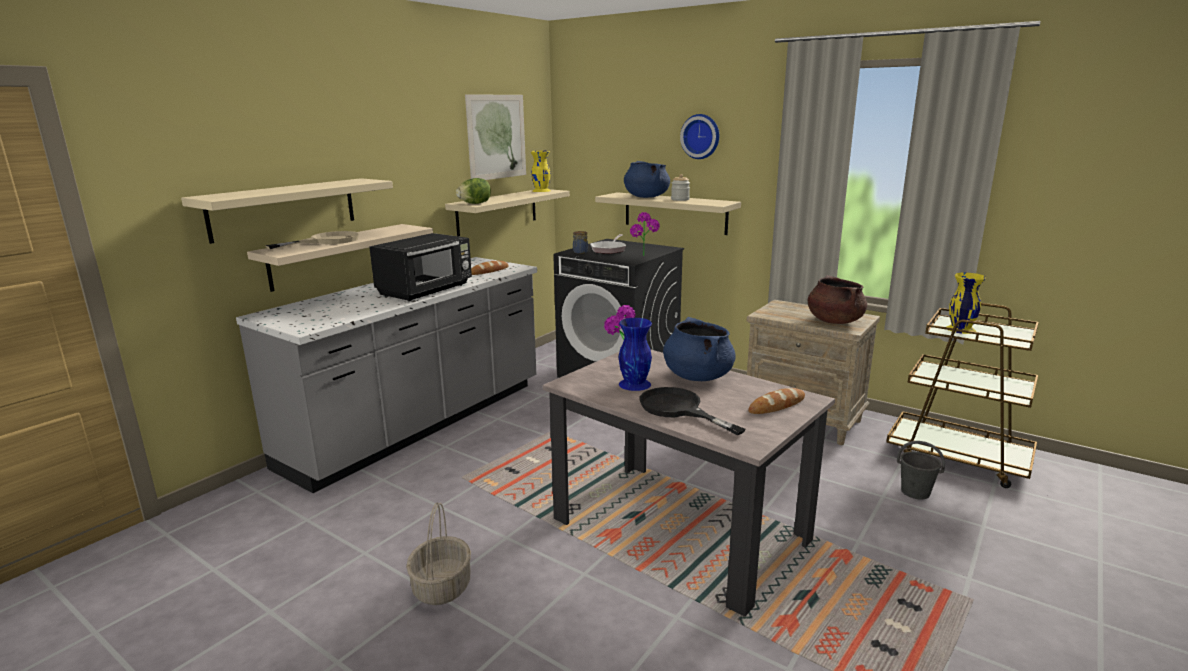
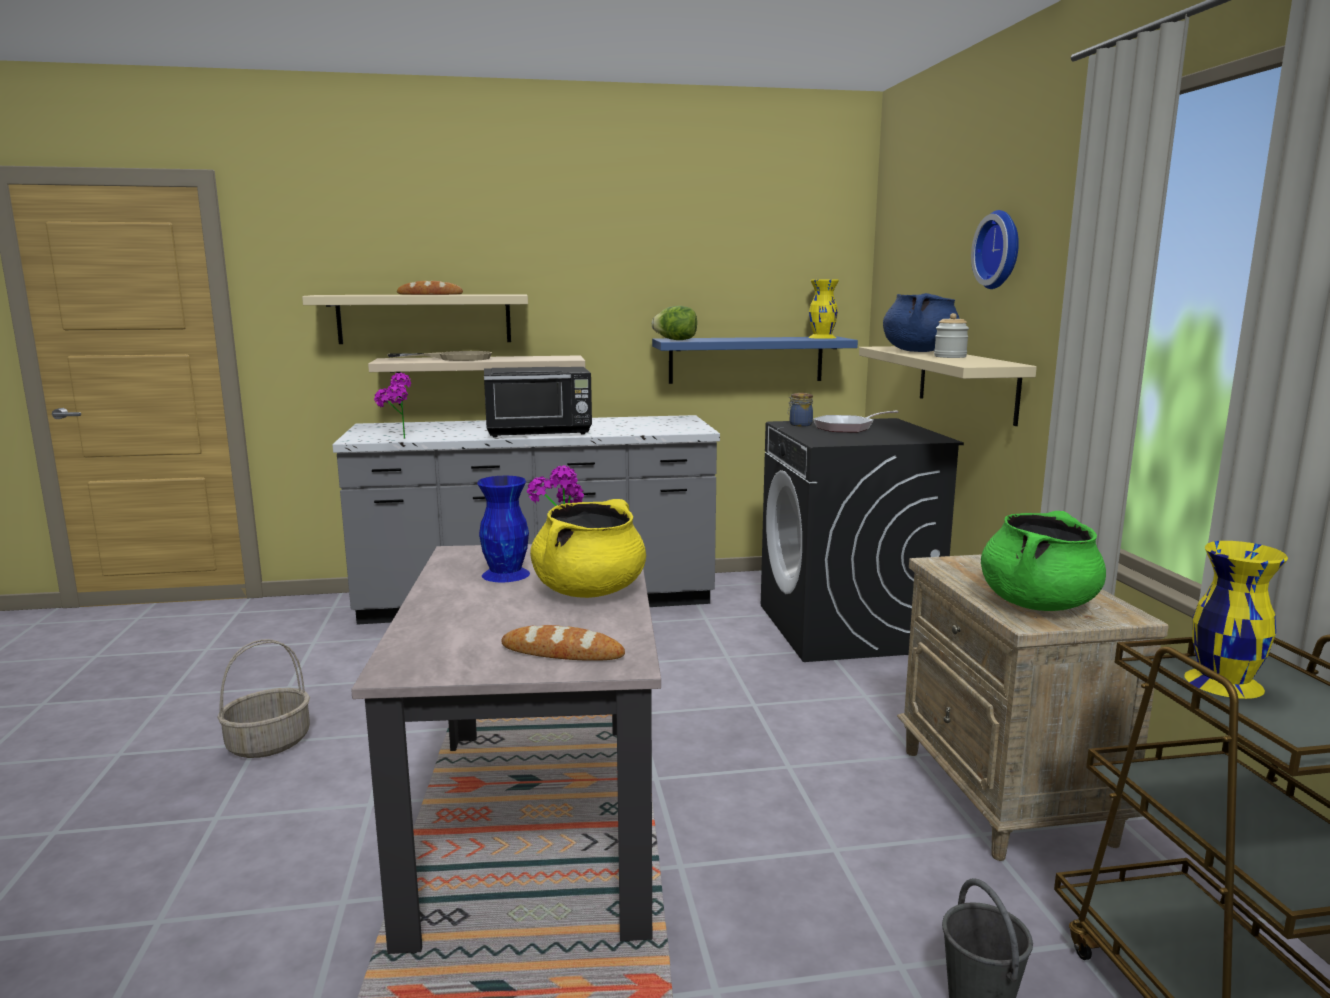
camera: 45 degrees right, 5 degrees down
beige shelf [445,189,570,237] -> blue shelf [652,337,858,384]
picture [465,94,526,180] -> none
bread [471,261,509,275] -> bread moved to [397,281,463,295]
potted plant [630,212,660,256] -> potted plant moved to [374,373,411,439]
black frying pan [640,387,745,435] -> none
blue cooking pot [663,317,736,381] -> yellow cooking pot [530,499,646,598]
brown cooking pot [808,275,867,324] -> green cooking pot [981,511,1106,611]

